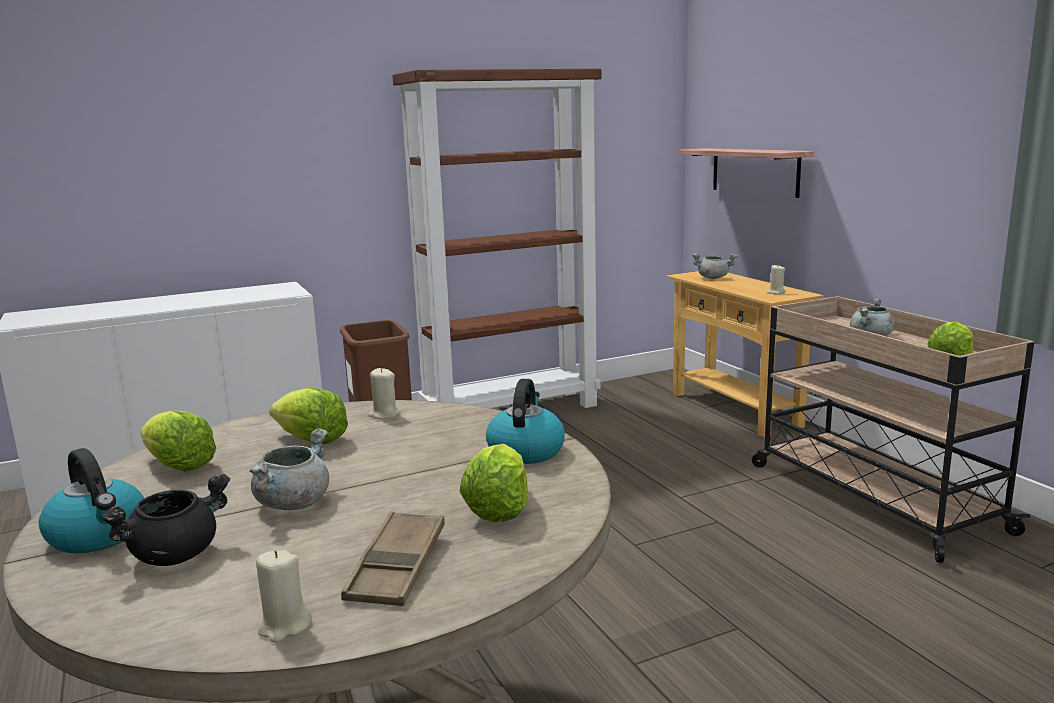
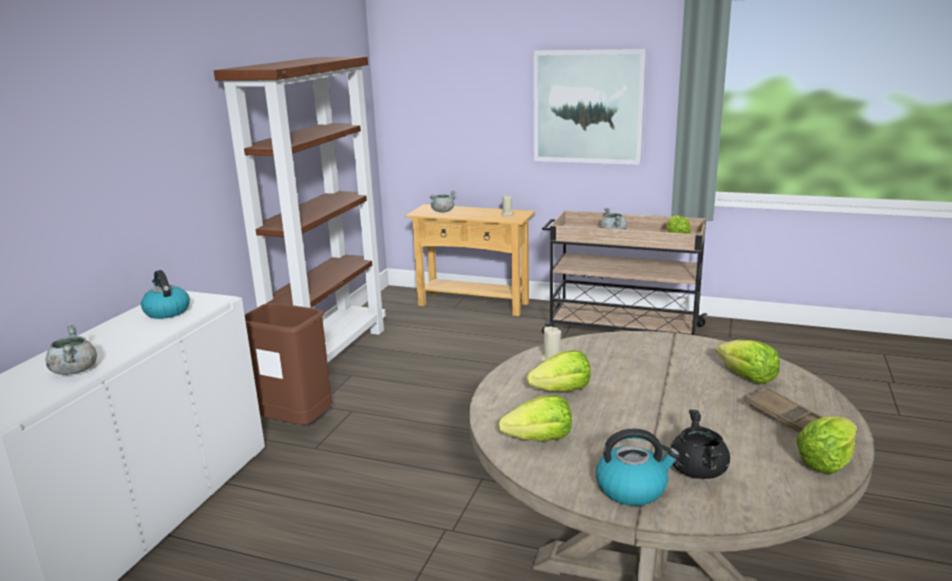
camera: 45 degrees left, 5 degrees up
grey cooking pot [250,428,329,510] -> grey cooking pot moved to [46,325,97,375]
beige candle [256,550,312,643] -> lettuce [796,416,857,474]
kettle [486,379,565,464] -> kettle moved to [141,270,190,319]
shelf [678,148,814,198] -> none
none -> picture [533,49,646,165]

